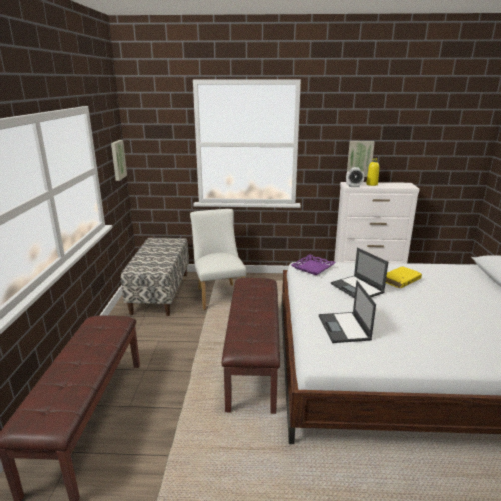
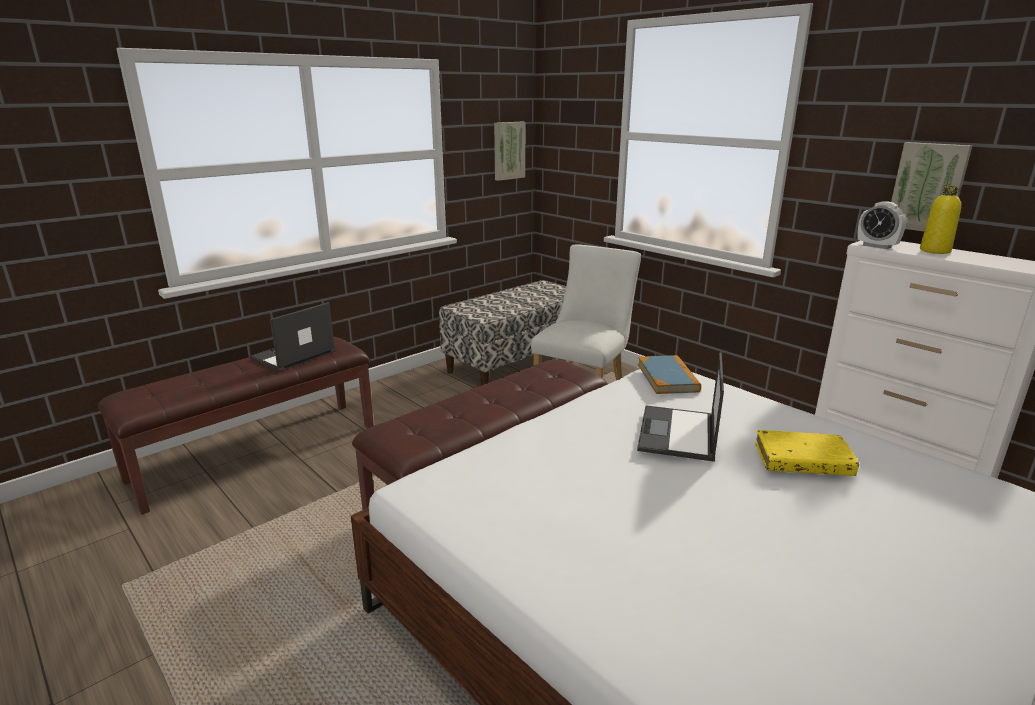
camera: 45 degrees right, 0 degrees up
purple tray [291,254,336,275] -> book [638,355,701,394]
laptop [319,280,376,343] -> laptop moved to [250,302,336,372]

